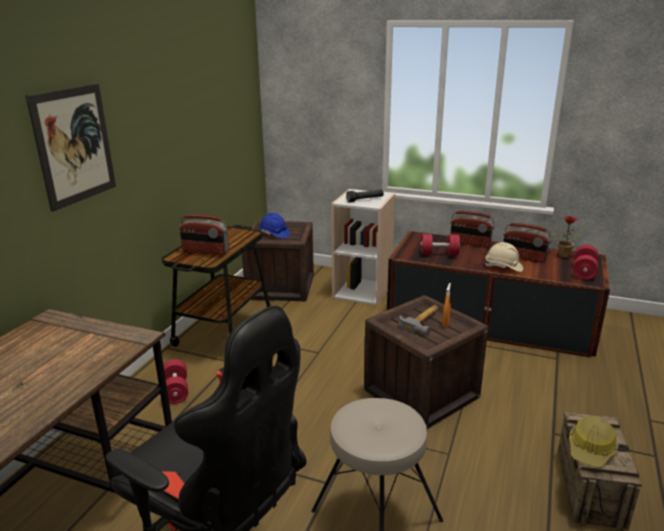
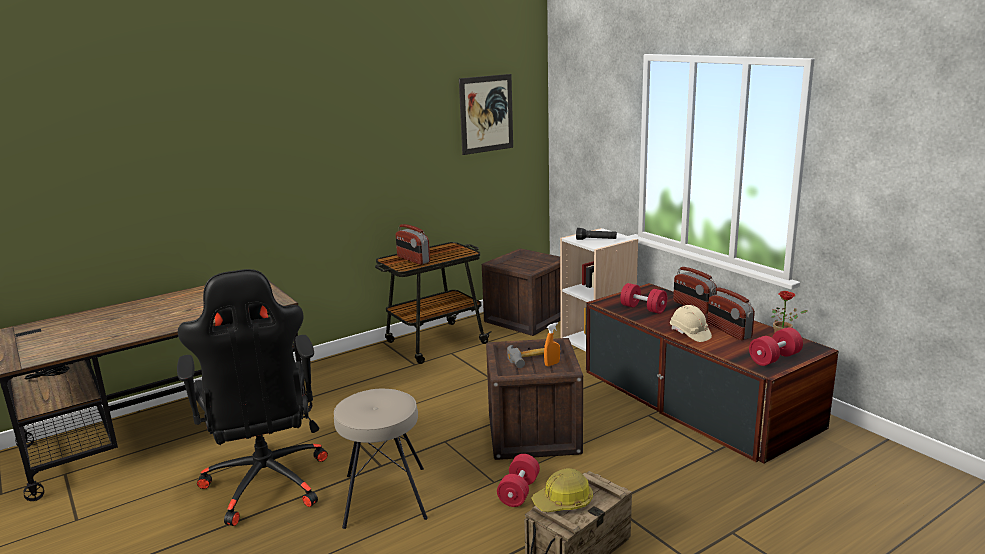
camera: 35 degrees right, 5 degrees down
picture [26,83,116,212] -> picture moved to [459,74,513,155]
red dumbbell [163,359,188,404] -> red dumbbell moved to [497,454,540,507]
blue hard hat [259,213,290,239] -> none

